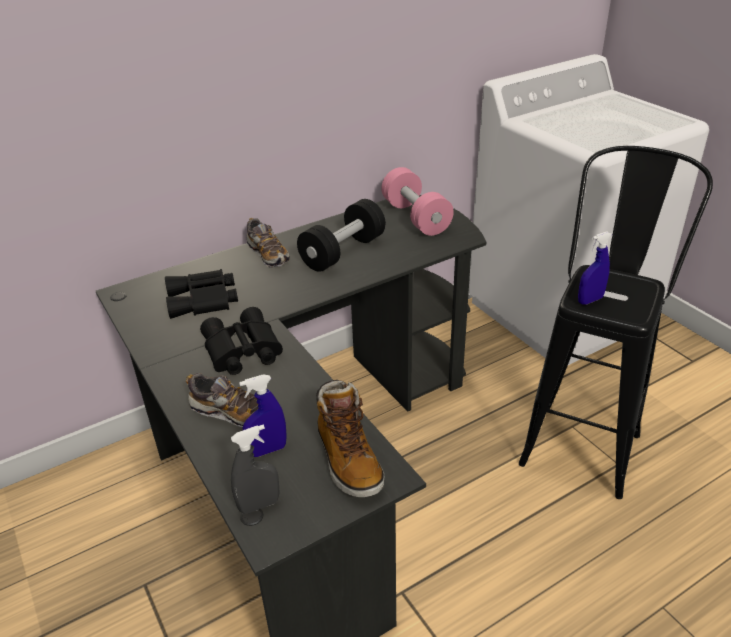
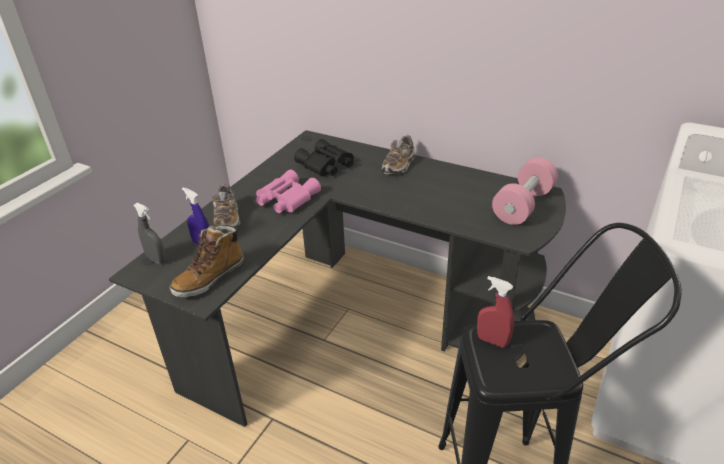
camera: 60 degrees right, 0 degrees up
black binoculars [200,307,283,375] -> pink binoculars [256,169,321,213]
black dumbbell [297,199,386,272] -> none
blue spray bottle [578,231,612,305] -> red spray bottle [477,276,514,348]

